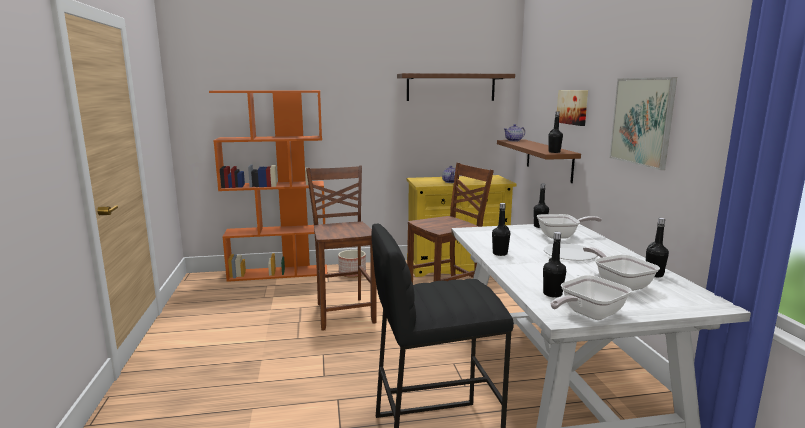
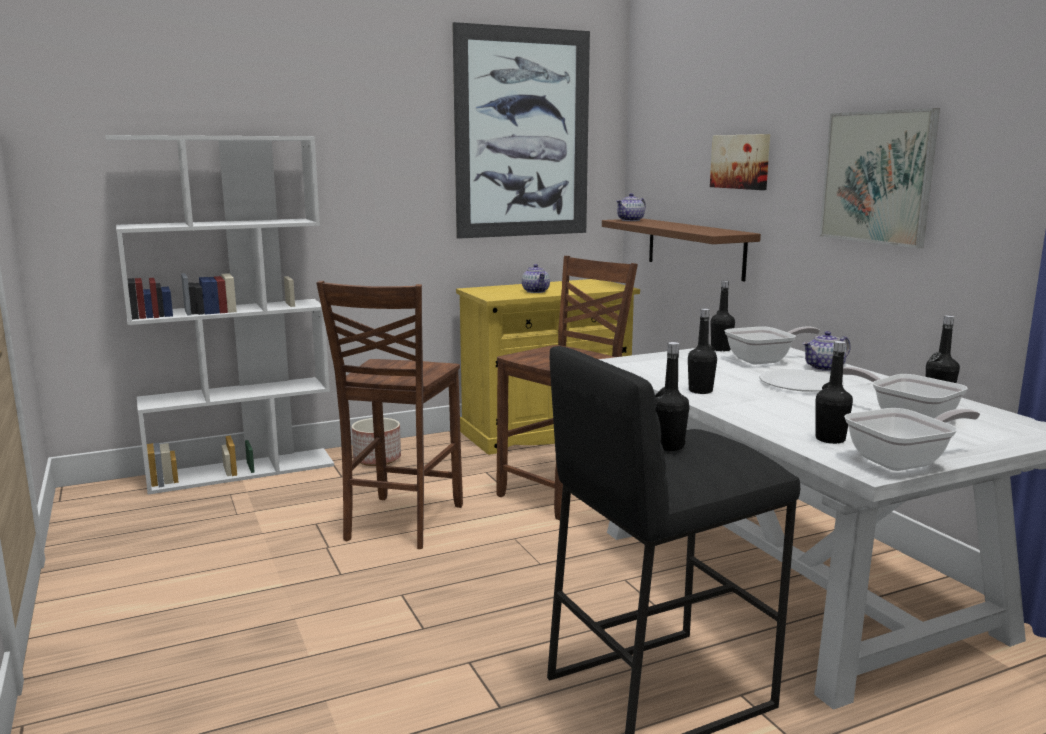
camera: 15 degrees left, 0 degrees up
orange bookcase [209,90,327,282] -> white bookcase [105,135,334,495]
brown chair [306,166,377,331] -> brown chair turned 135 degrees counterclockwise [316,281,463,549]
brown shelf [397,73,515,101] -> picture [452,22,590,239]
black bottle [548,111,563,153] -> black bottle moved to [655,342,690,451]
frying pan [551,275,632,320] -> frying pan turned 150 degrees counterclockwise [844,408,980,471]
none -> teapot [802,331,851,371]

